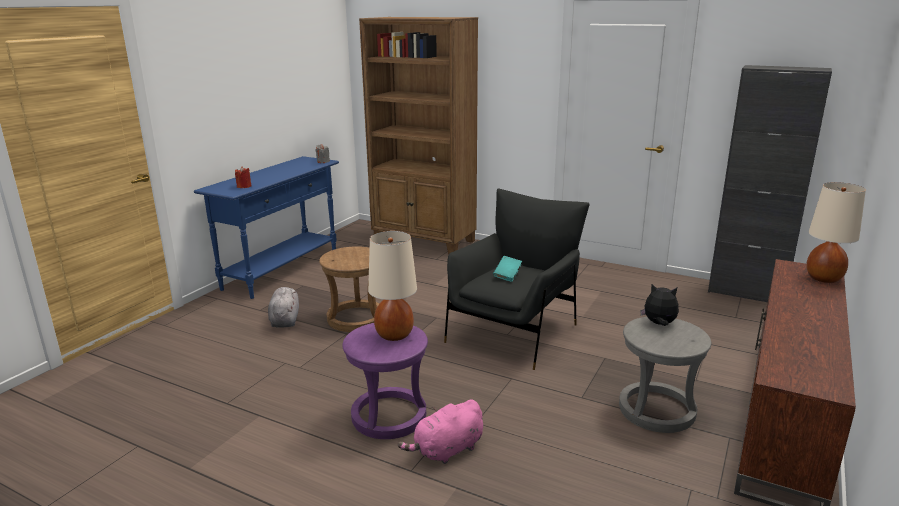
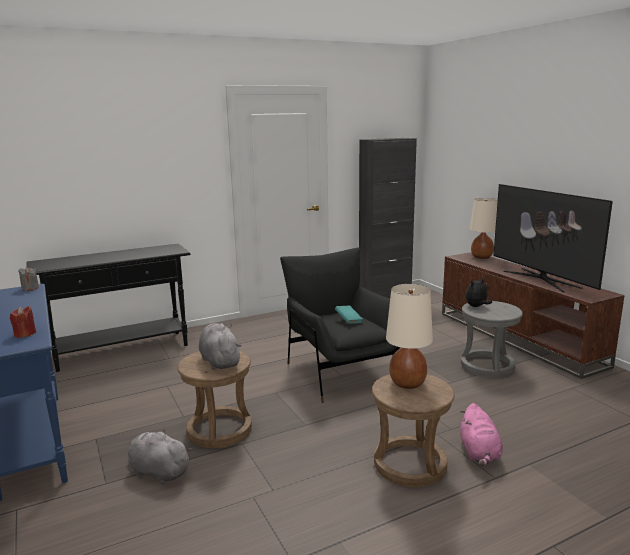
camera: 55 degrees left, 5 degrees down
purple stool [342,323,428,439] -> brown stool [372,374,455,487]
brown bookcase [359,17,478,254] -> black console table [26,244,190,372]
none -> grey plush toy [199,323,242,370]
none -> television [493,184,613,292]

